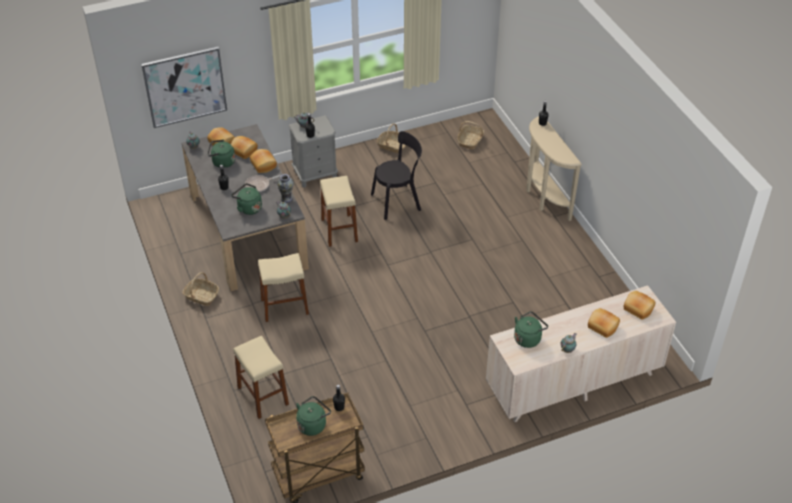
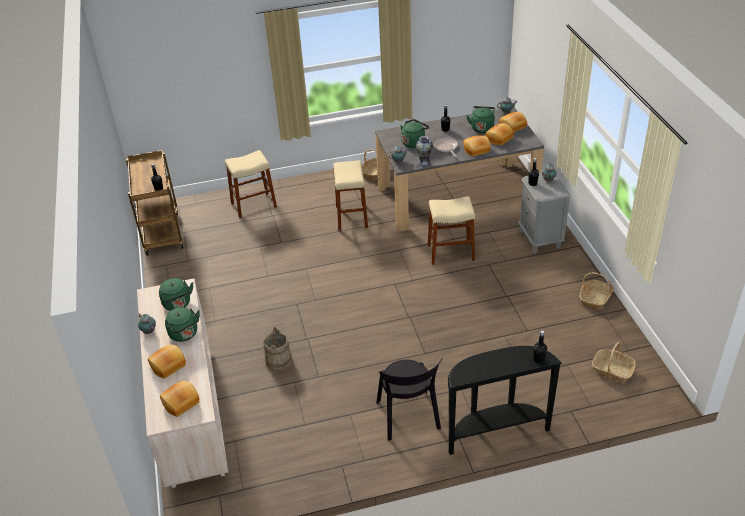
camera: 100 degrees right, 5 degrees down
picture [141,47,227,128] -> none
green kettle [296,396,331,436] -> green kettle moved to [165,307,200,342]
black chair [371,131,422,220] -> black chair moved to [376,358,442,441]
beige console table [526,116,582,221] -> black console table [448,346,562,455]
none -> beige bucket [264,327,292,370]

